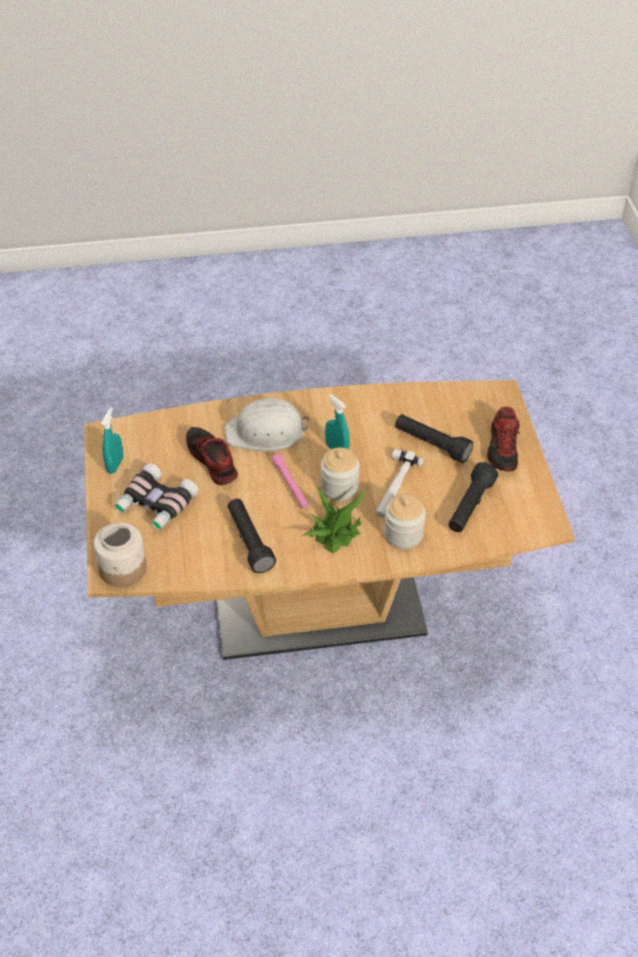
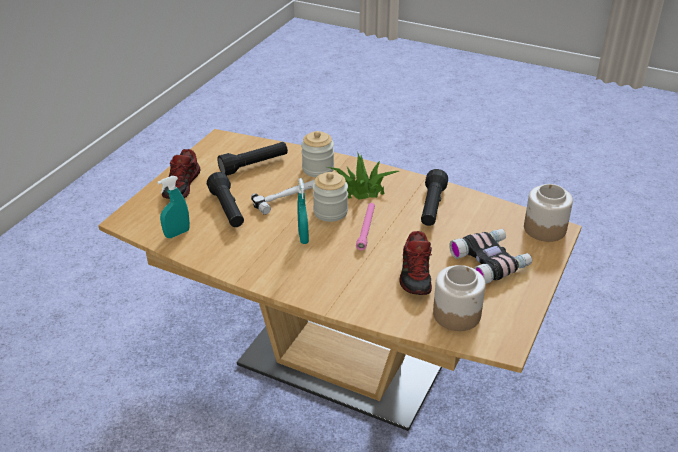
camera: 145 degrees left, 10 degrees down
turquoise spray bottle [101,407,123,474] -> turquoise spray bottle moved to [157,176,190,238]
white hard hat [225,398,309,451] -> none
shoe [487,407,520,471] -> shoe turned 150 degrees clockwise [162,149,200,199]
none -> jar [433,265,486,331]

